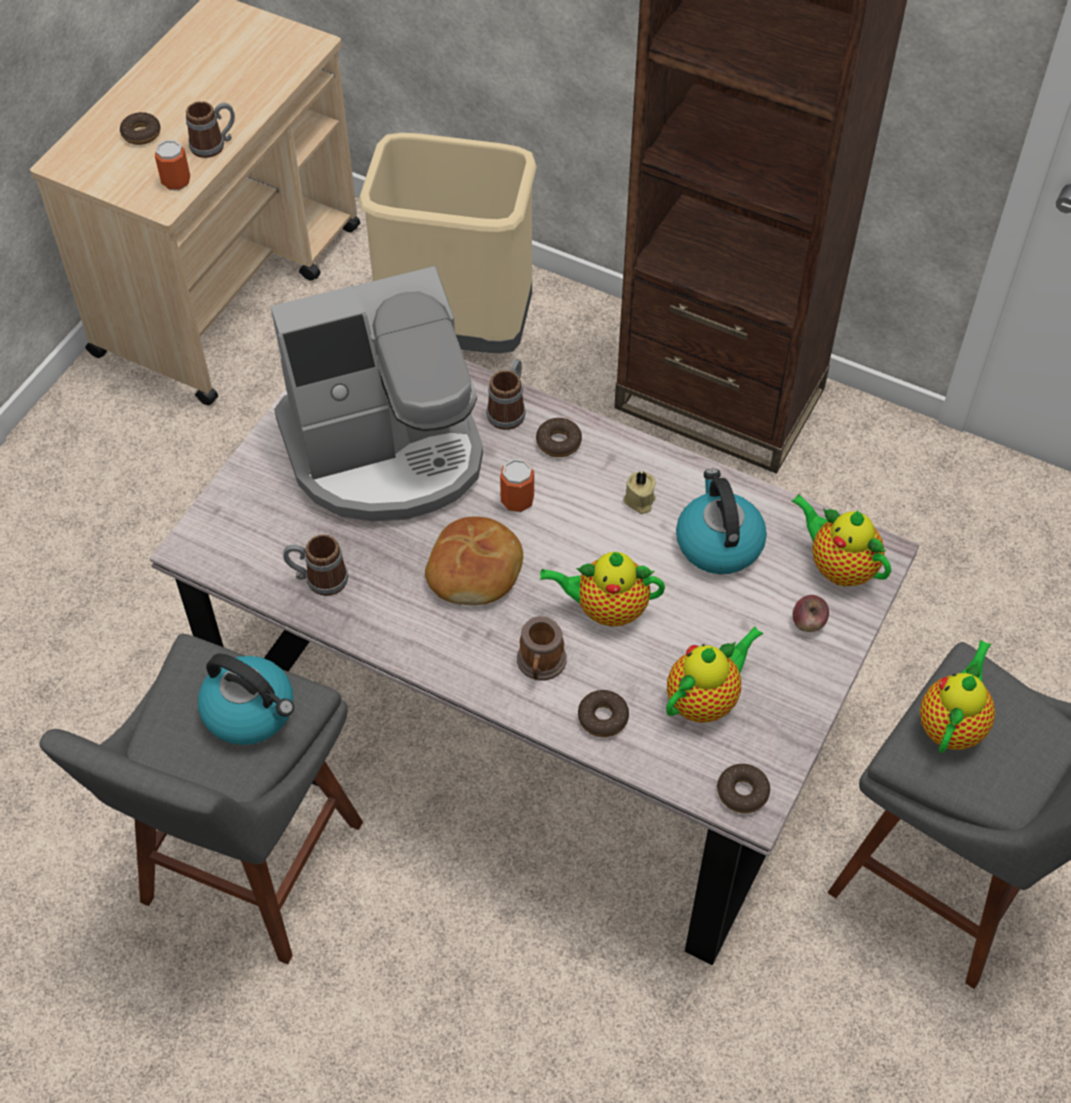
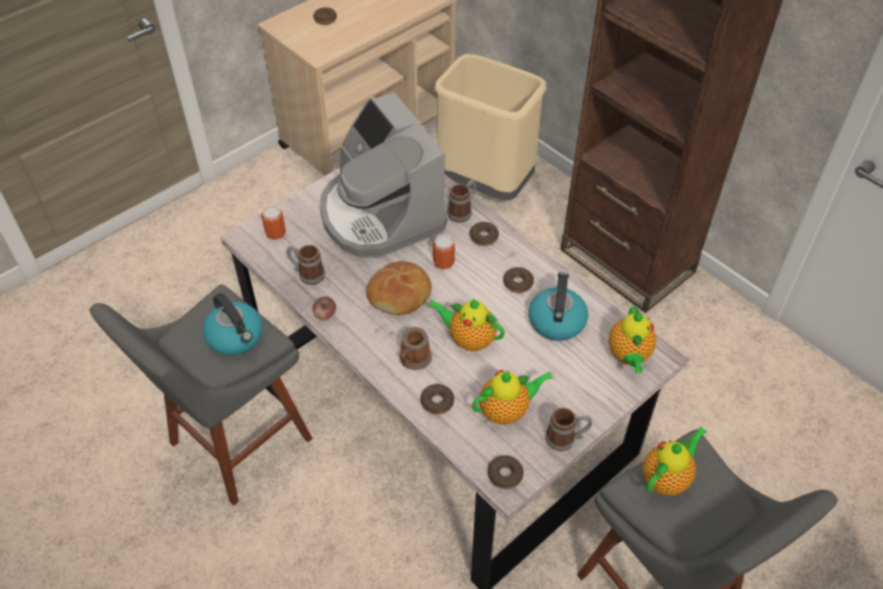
camera: 20 degrees right, 5 degrees down
can [155,140,190,190] -> can moved to [261,205,286,240]
mug [186,101,235,158] -> mug moved to [545,408,592,451]
coffee machine [271,266,483,522] -> coffee machine turned 60 degrees clockwise [320,92,447,258]
beige candle [624,471,656,514] -> donut [503,267,534,293]
teapot [791,494,891,586] -> teapot turned 150 degrees counterclockwise [609,305,656,373]
apple [793,595,829,632] -> apple moved to [313,296,336,320]

